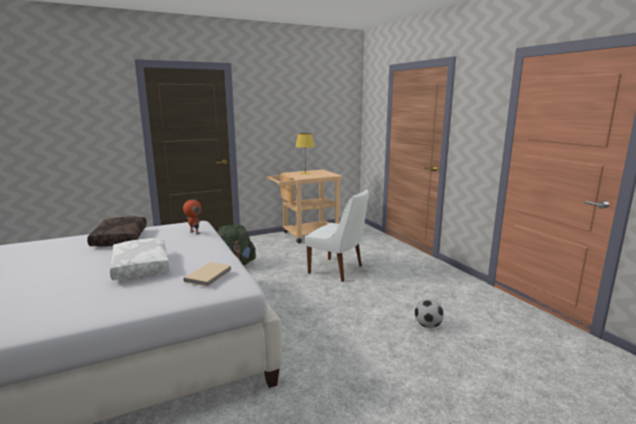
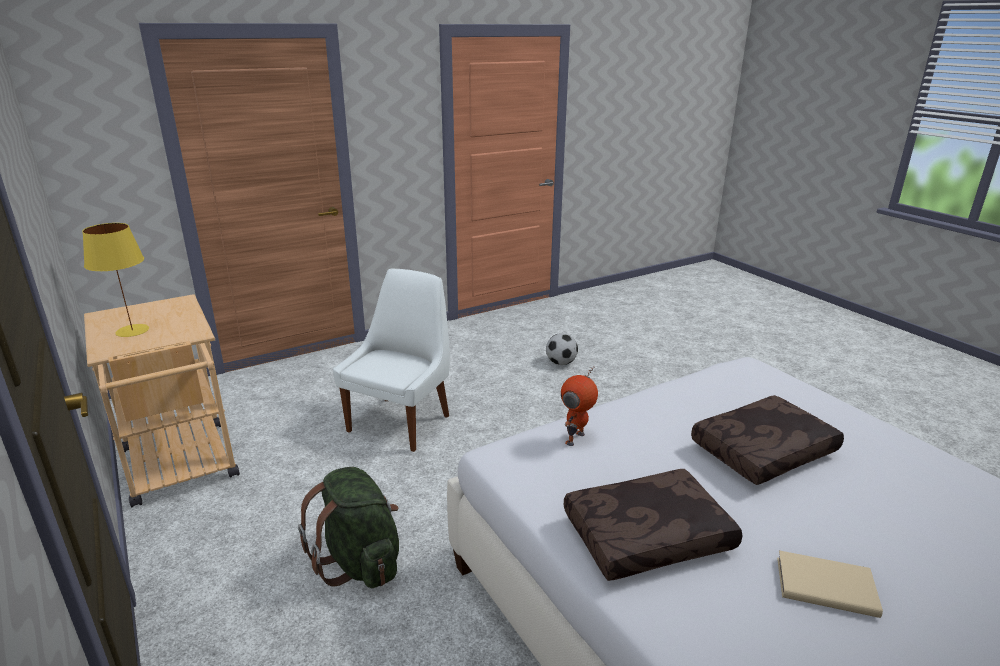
camera: 95 degrees left, 10 degrees up
white pillow [110,238,169,280] -> brown pillow [691,395,844,485]
beige book [183,262,231,287] -> beige book moved to [777,550,883,618]

